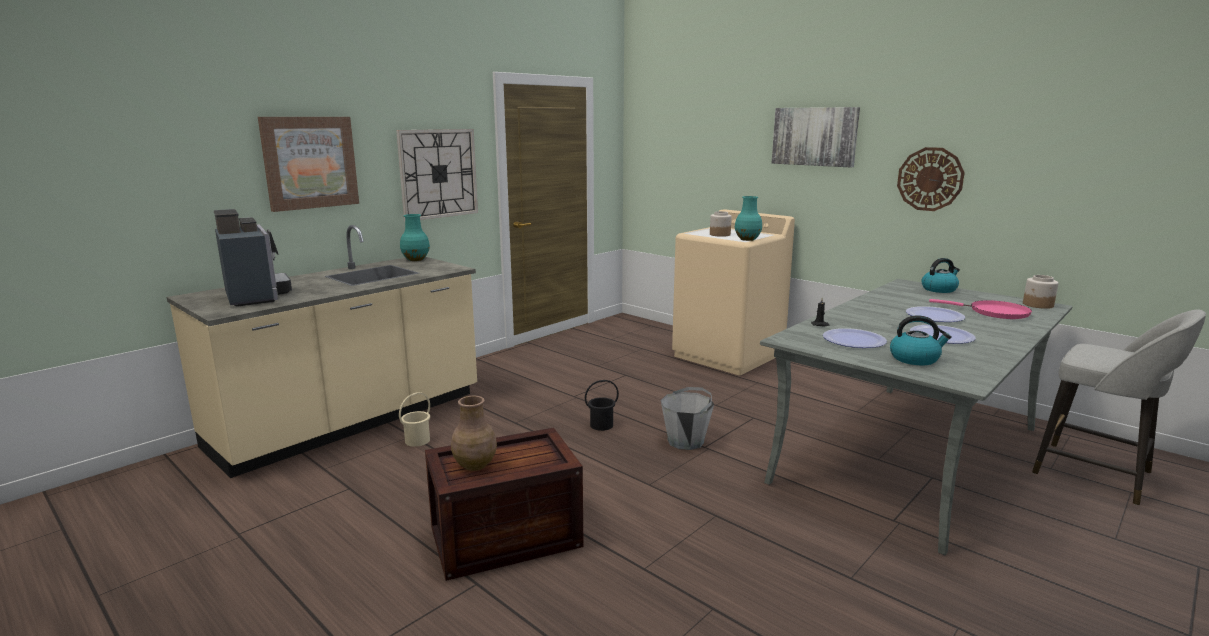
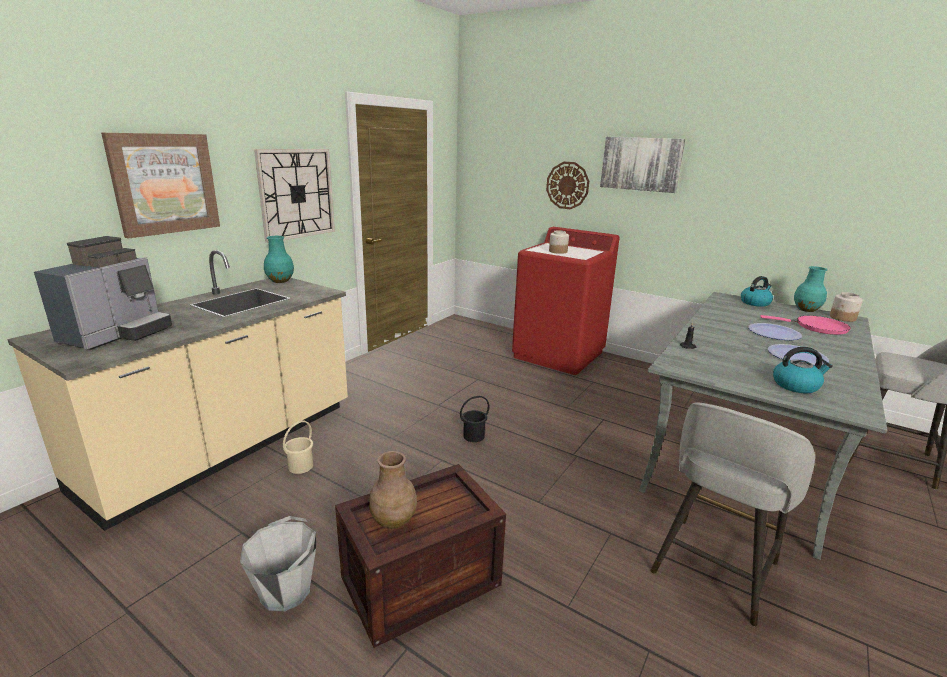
camera: 10 degrees left, 5 degrees up
coffee machine [214,209,292,307] -> coffee machine turned 60 degrees clockwise [34,236,172,350]
grey bucket [661,387,714,450] -> grey bucket moved to [240,516,316,612]
beige washing machine [672,209,795,375] -> red washing machine [512,227,620,375]
turquoise vase [735,196,762,241] -> turquoise vase moved to [794,266,828,312]
plate [823,328,887,348] -> none
wall clock [897,147,965,211] -> wall clock moved to [546,162,589,209]
none -> grey stool [651,402,815,626]

